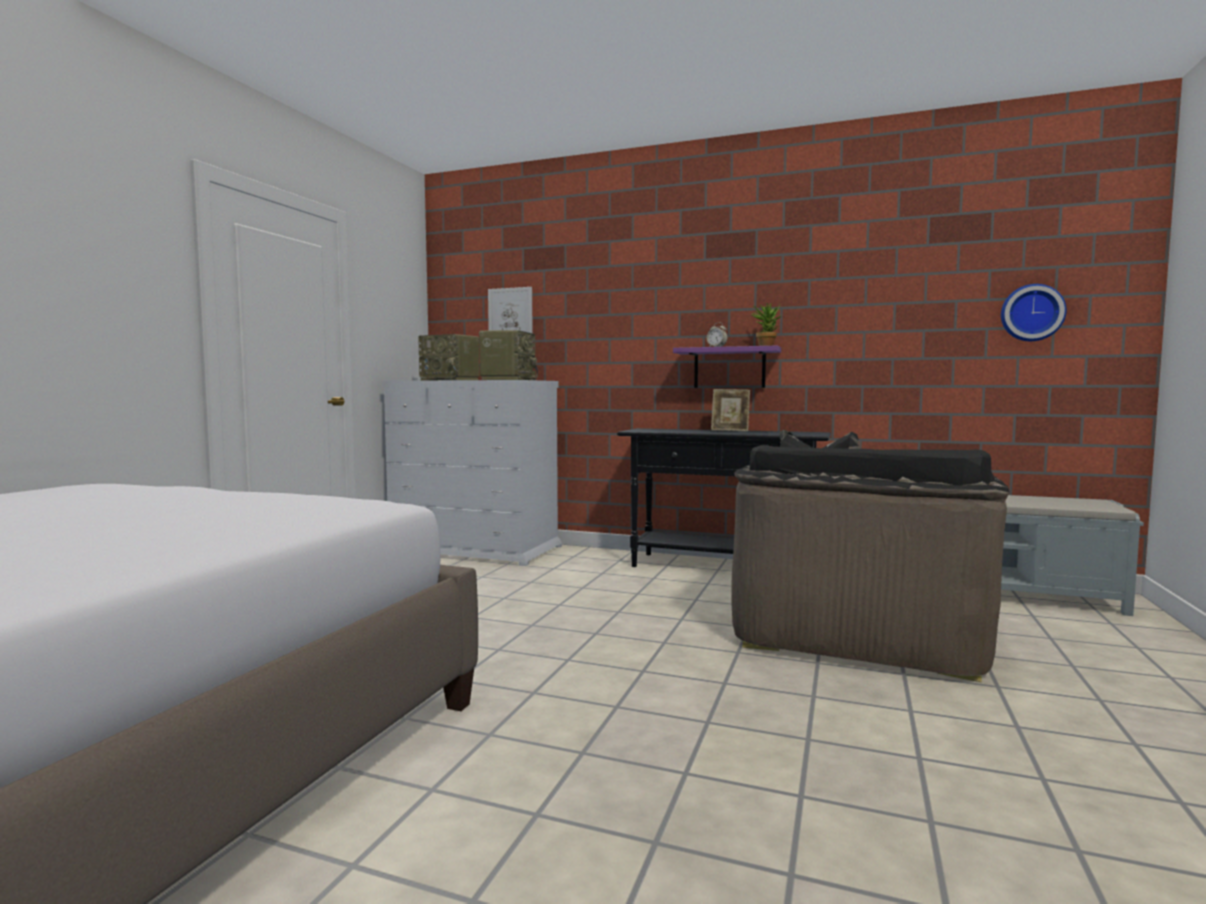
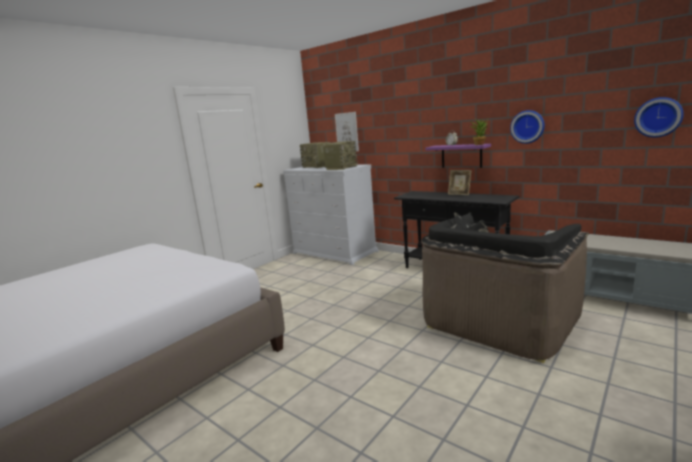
camera: 20 degrees right, 10 degrees up
none -> wall clock [510,110,545,144]

